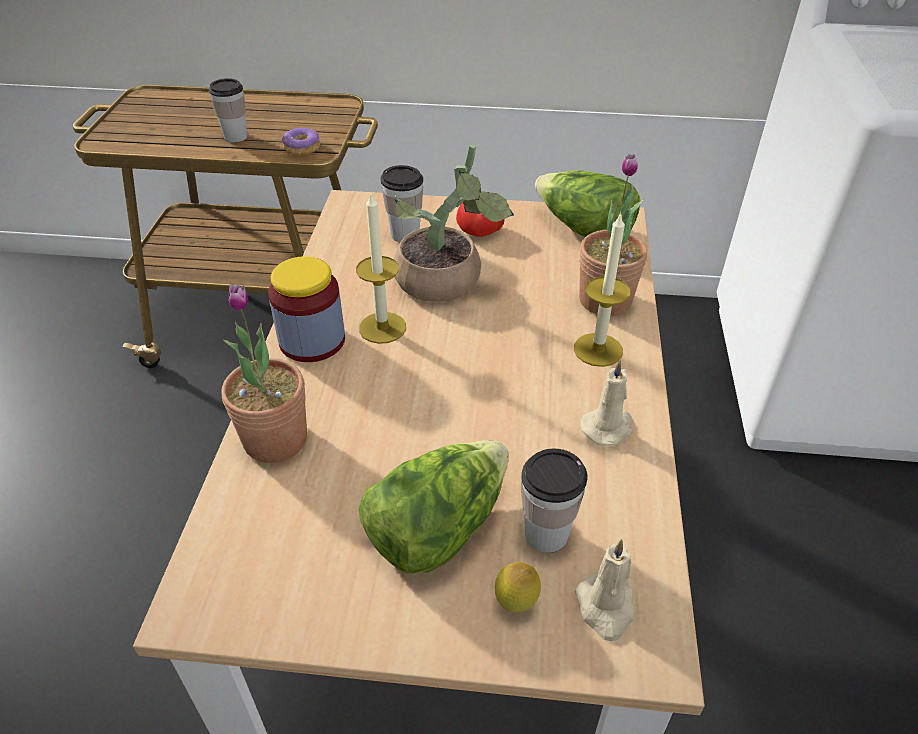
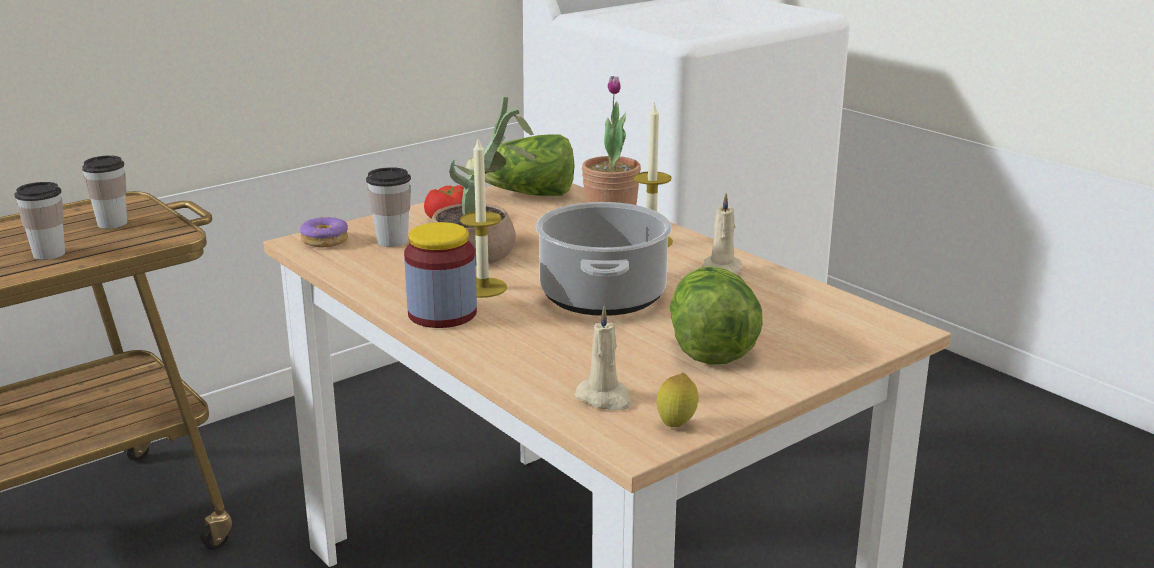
camera: 45 degrees left, 20 degrees down
potted plant [221,284,307,463] -> none
donut [282,127,320,155] -> donut moved to [299,217,348,248]
lemon [495,562,541,612] -> lemon moved to [657,373,698,427]
cup [521,449,588,553] -> cup moved to [82,155,127,229]
beige candle [575,539,635,642] -> beige candle moved to [575,305,631,410]
none -> cooking pot [536,202,672,316]

